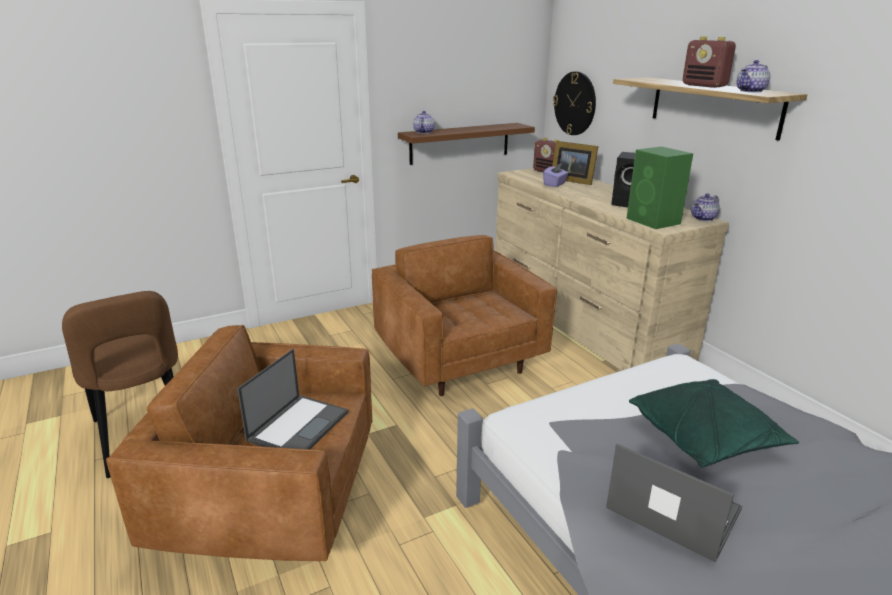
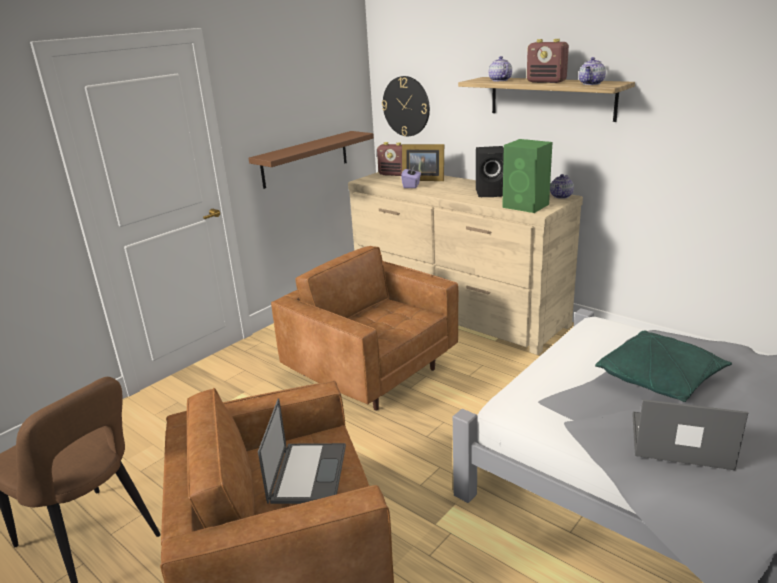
camera: 20 degrees left, 0 degrees up
teapot [413,111,435,134] -> teapot moved to [489,56,512,81]

